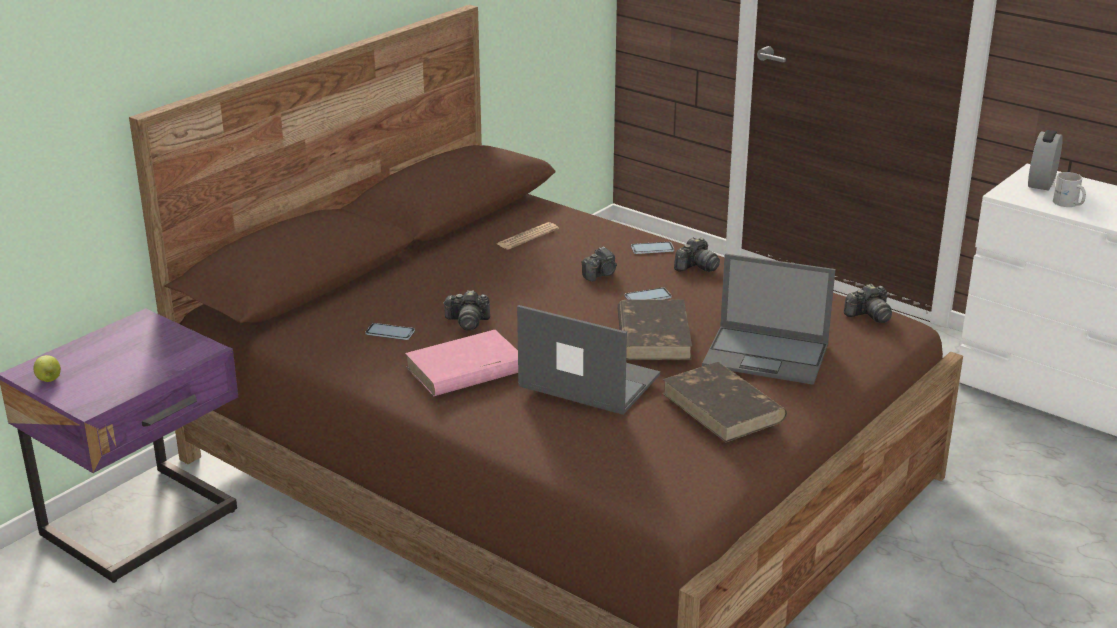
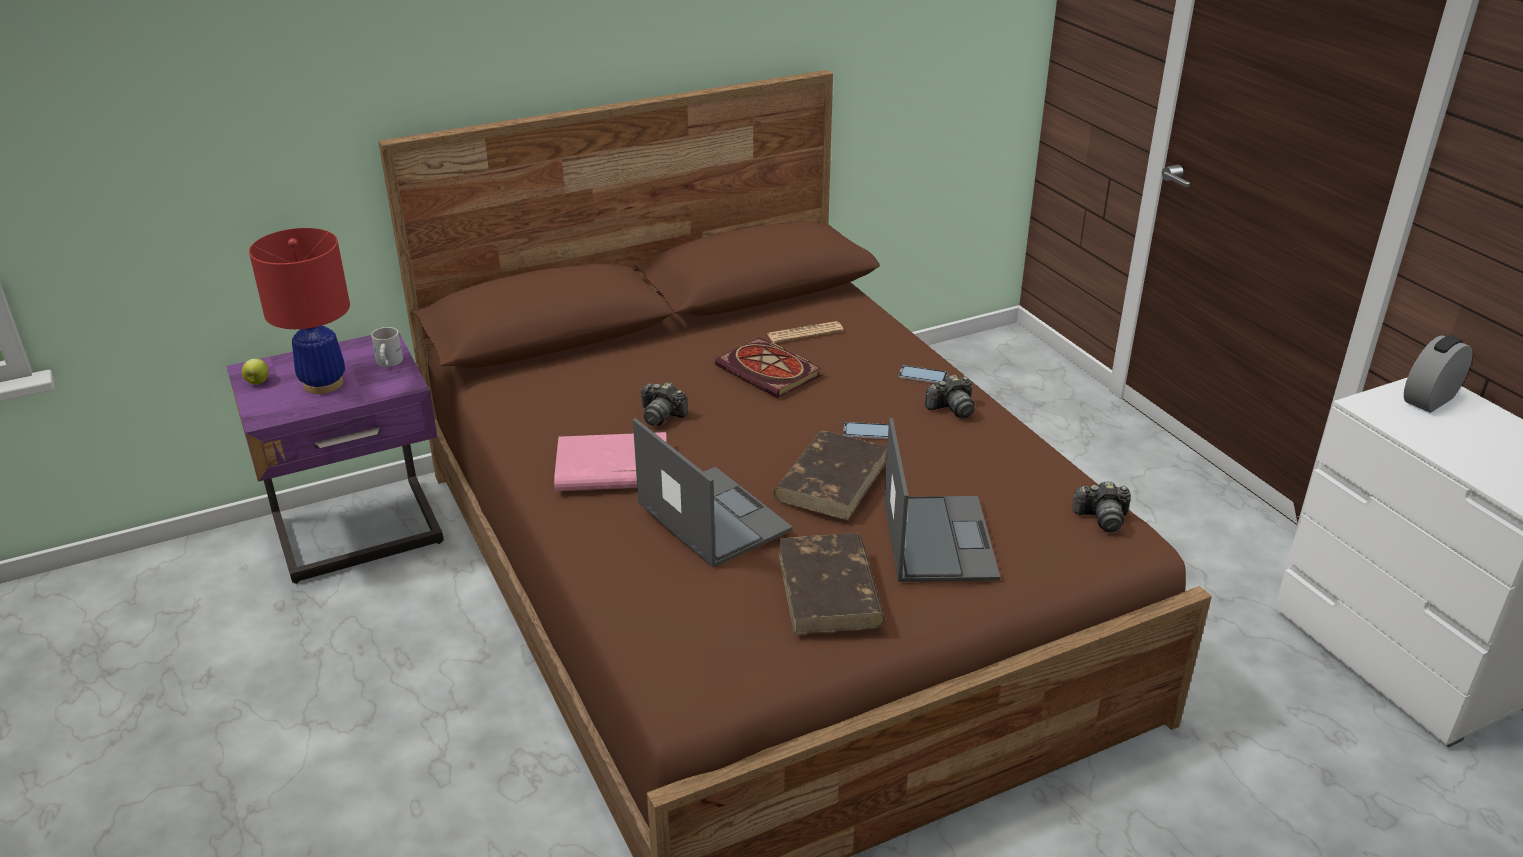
camera: 25 degrees right, 5 degrees up
phone [365,323,415,340] -> none
camera [581,246,617,282] -> none
laptop [702,253,836,385] -> laptop turned 135 degrees counterclockwise [884,418,1000,582]
white mug [1053,172,1086,207] -> white mug moved to [371,327,403,367]
none -> red table lamp [249,228,350,394]
none -> book [715,337,821,398]

